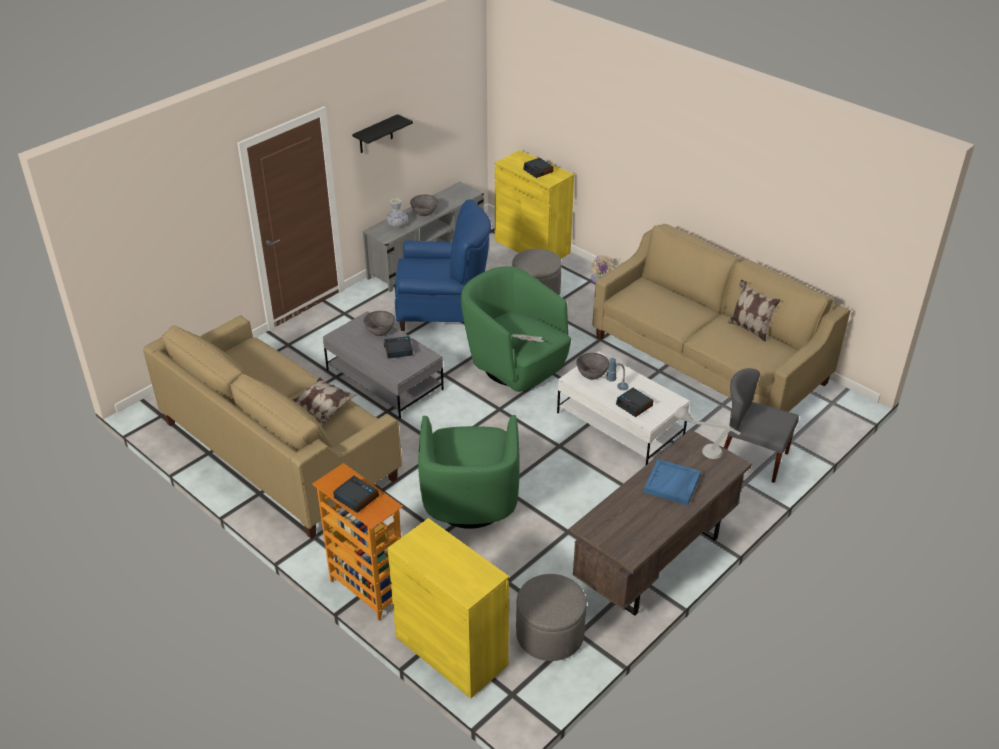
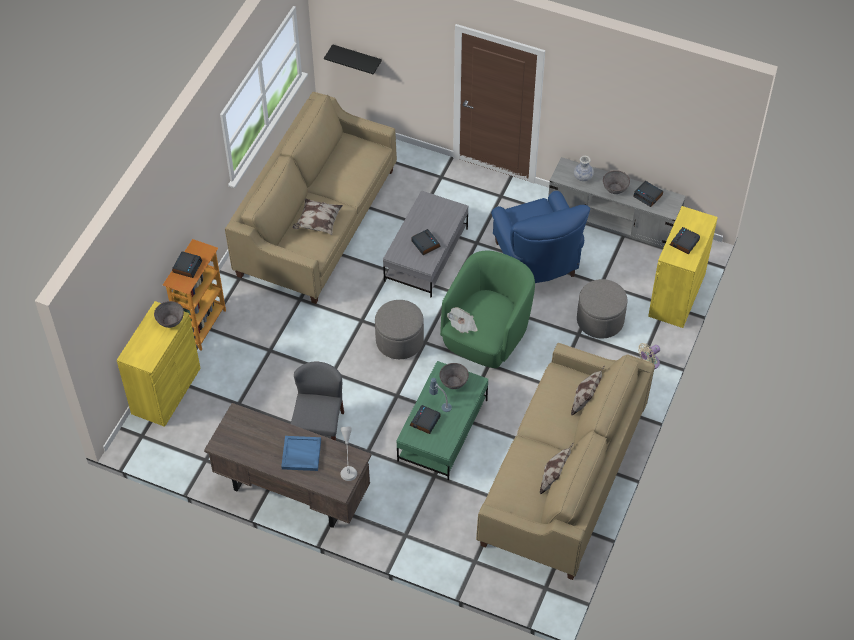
camera: 70 degrees right, 15 degrees up
black shelf [352,114,413,153] -> black shelf moved to [324,44,382,74]
grey bowl [364,311,395,336] -> grey bowl moved to [154,301,184,328]
green armchair [418,415,520,529] -> none
grey ottoman [516,574,587,661] -> grey ottoman moved to [375,300,424,359]
white coffee table [557,351,690,465] -> green coffee table [396,361,488,480]
grey chair [724,368,799,483] -> grey chair moved to [291,361,344,441]
none -> pillow [571,365,605,416]
none -> alarm clock [633,181,663,207]

